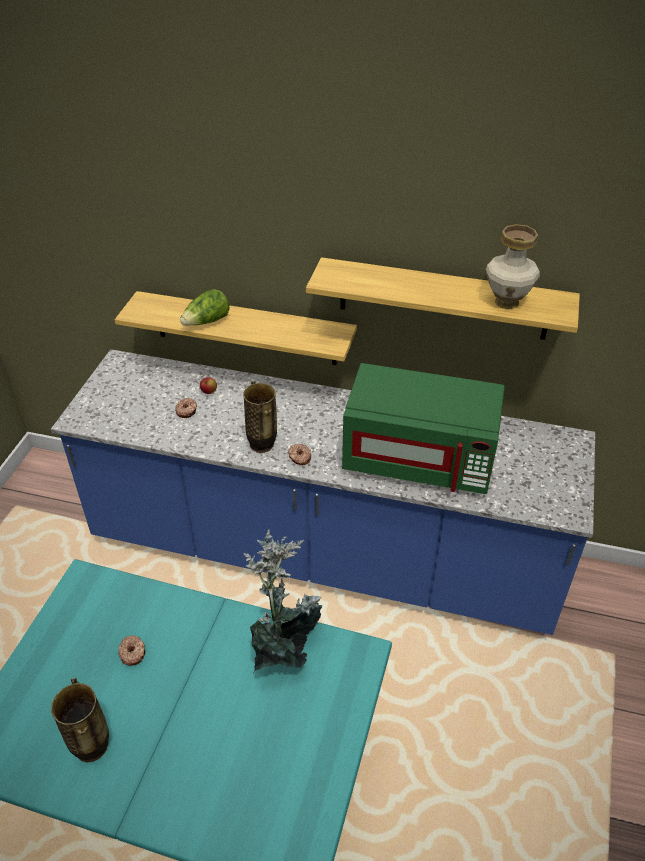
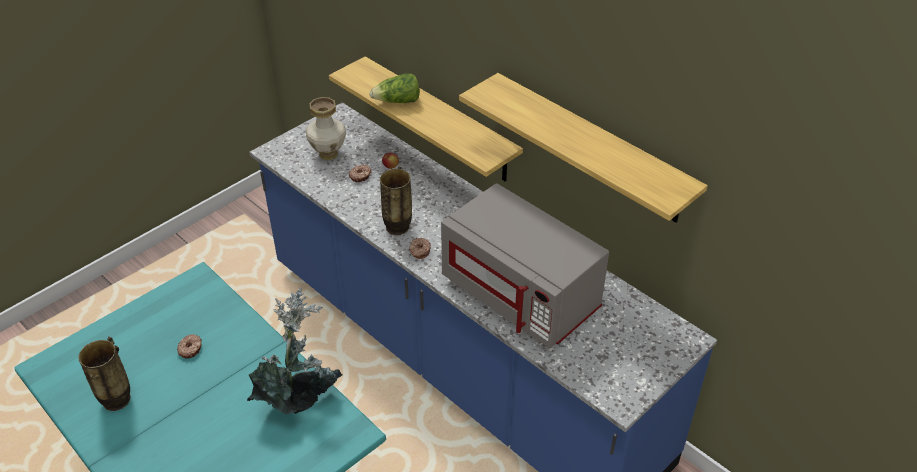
camera: 30 degrees right, 0 degrees up
green microwave [342,363,505,494] -> grey microwave [441,183,609,348]
vase [486,224,540,309] -> vase moved to [306,97,346,160]

